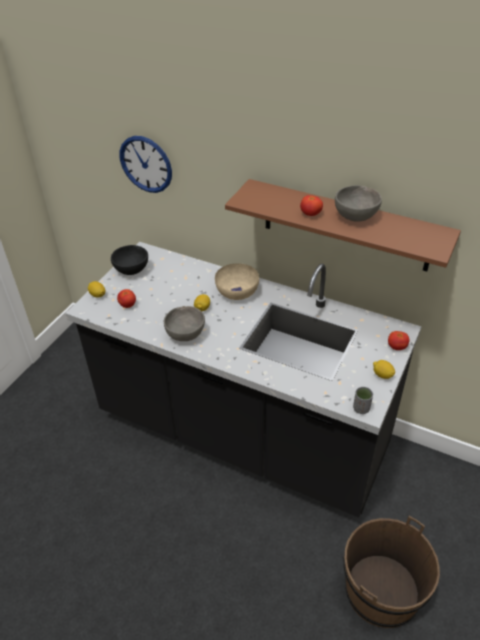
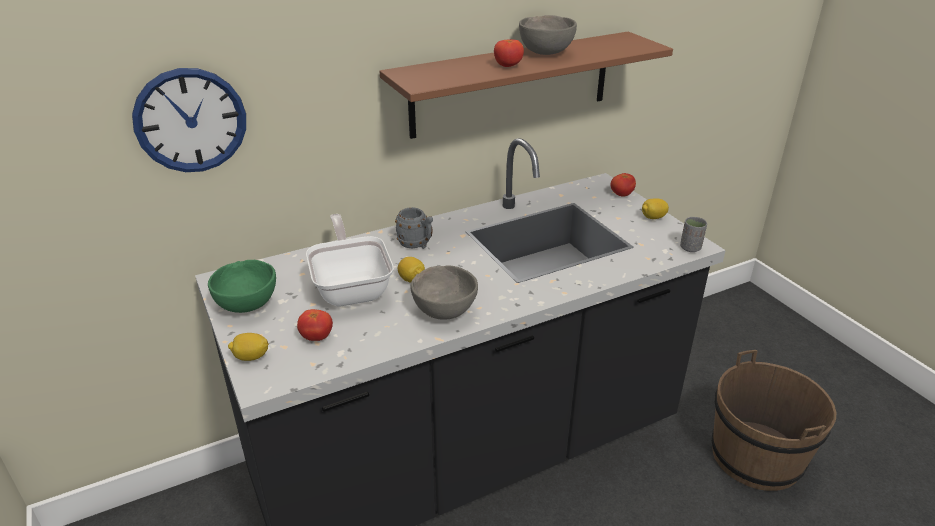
camera: 55 degrees left, 10 degrees down
black bowl [111,245,148,275] -> green bowl [208,260,276,313]
beige bowl [215,264,259,300] -> grey mug [395,207,433,249]
none -> frying pan [306,214,394,307]

